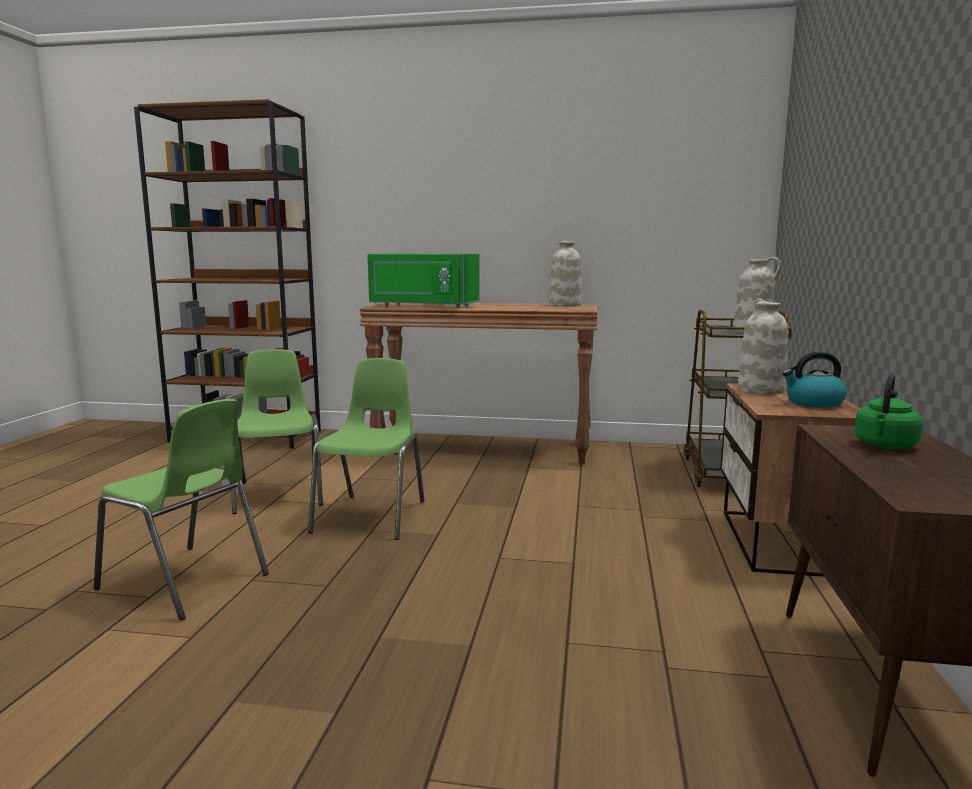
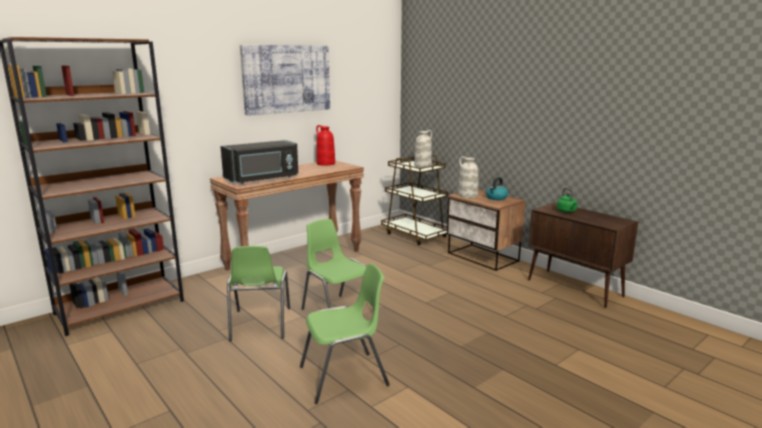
camera: 50 degrees left, 5 degrees up
green chair [231,349,323,514] -> green chair turned 120 degrees counterclockwise [227,246,290,341]
green microwave [367,254,480,308] -> black microwave [220,140,299,184]
white vase [550,240,581,307] -> red vase [316,125,335,166]
none -> picture [240,45,330,116]

